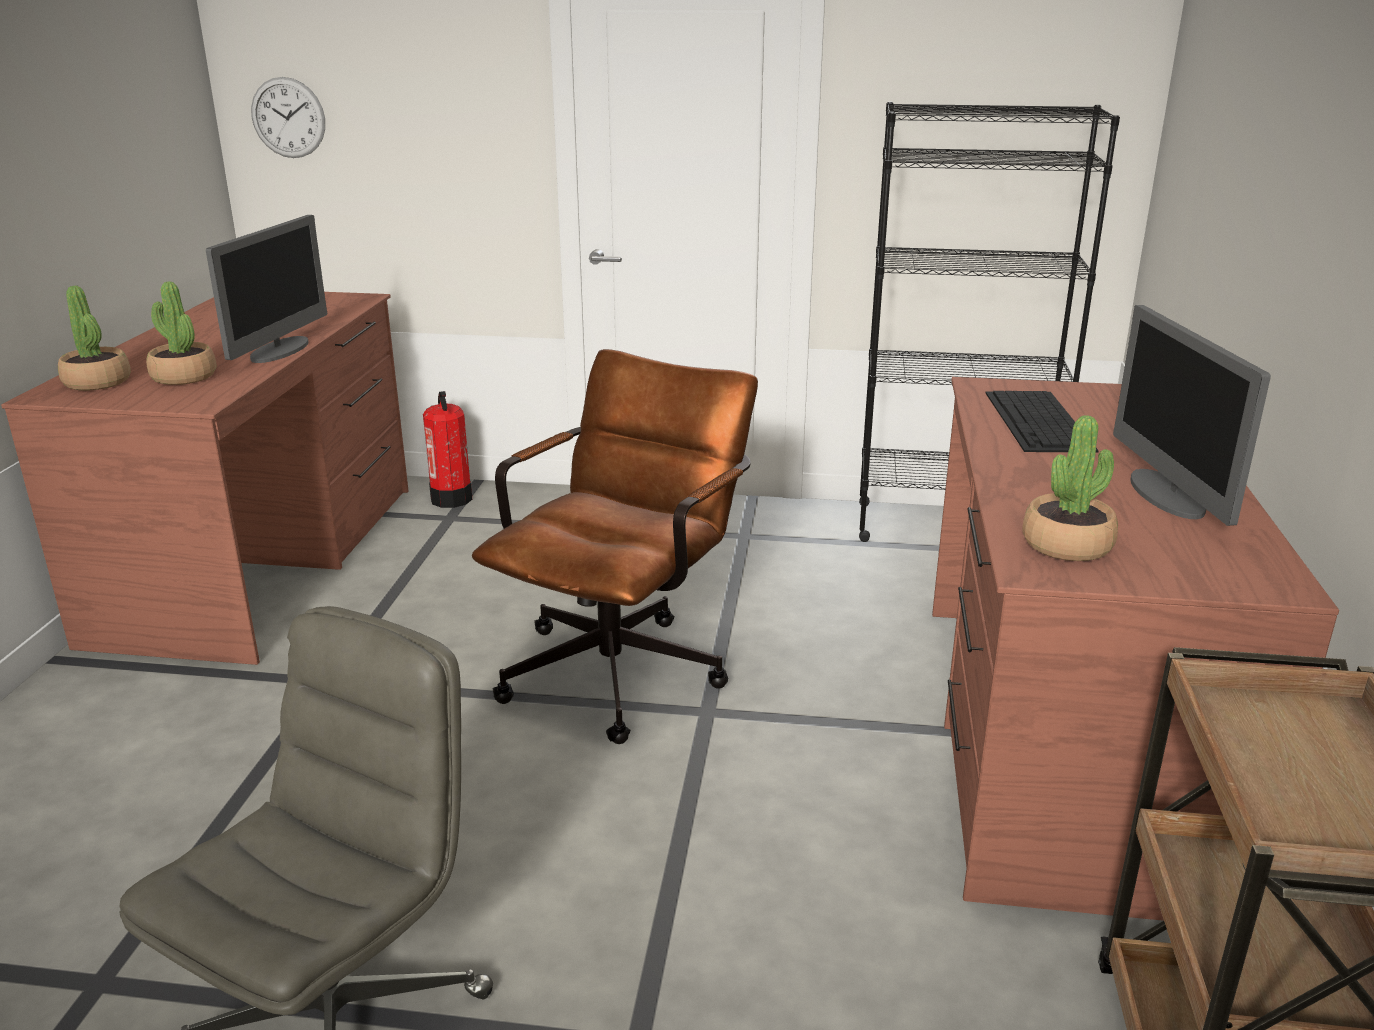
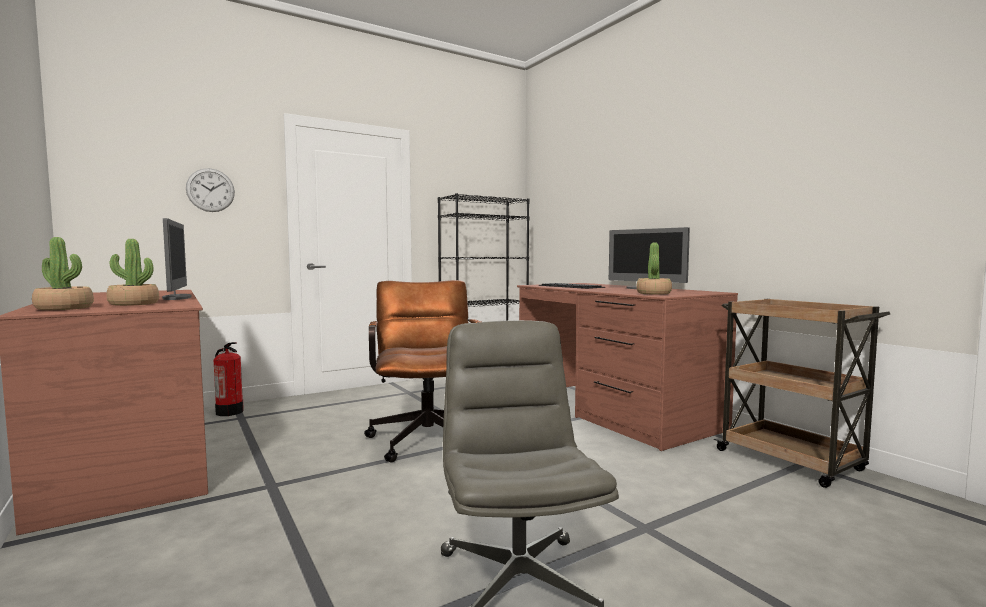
camera: 40 degrees left, 20 degrees down
wall clock [251,77,325,158] -> wall clock moved to [186,168,235,212]

